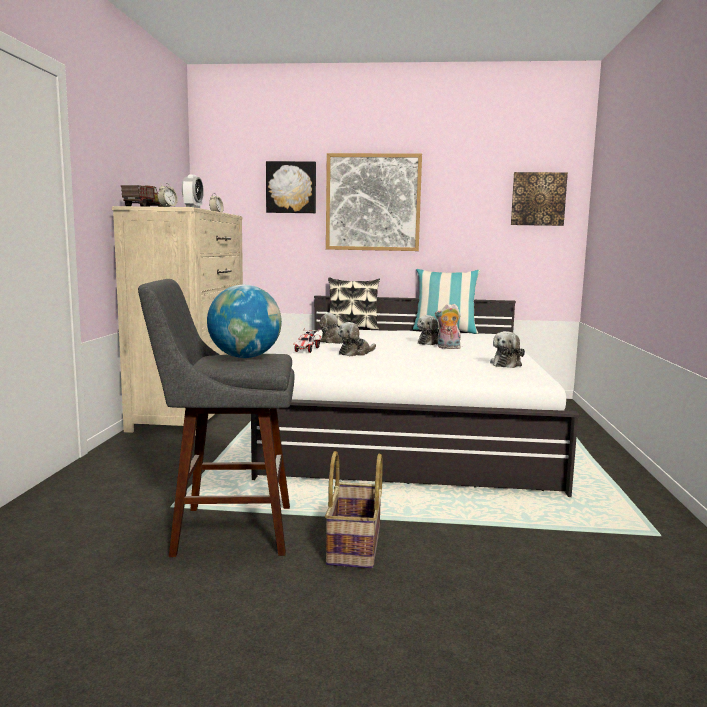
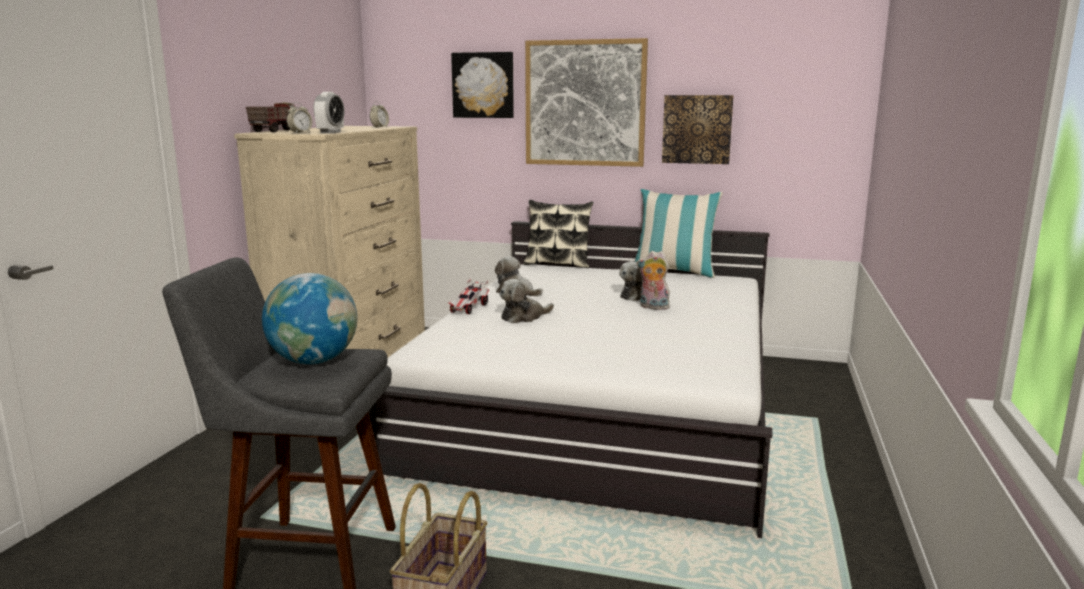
camera: 10 degrees right, 5 degrees up
plush toy [490,331,525,368] -> none
picture [511,172,568,226] -> picture moved to [662,95,733,164]

